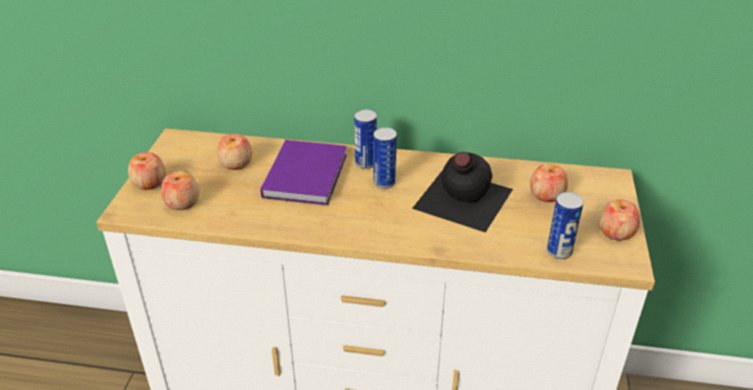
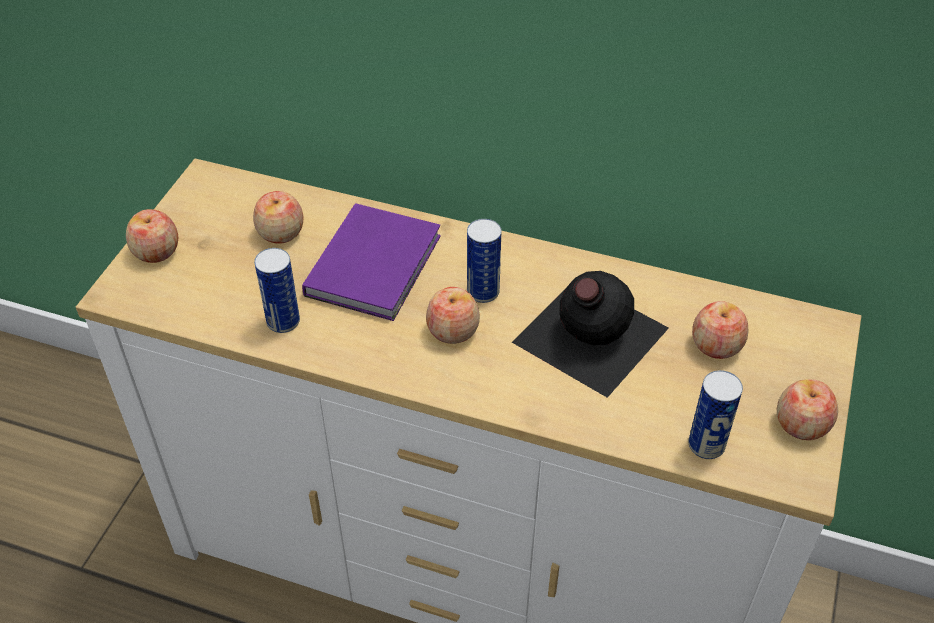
camera: 10 degrees right, 10 degrees up
apple [161,171,199,210] -> apple moved to [426,287,480,344]
can [354,110,377,169] -> can moved to [254,248,300,333]

